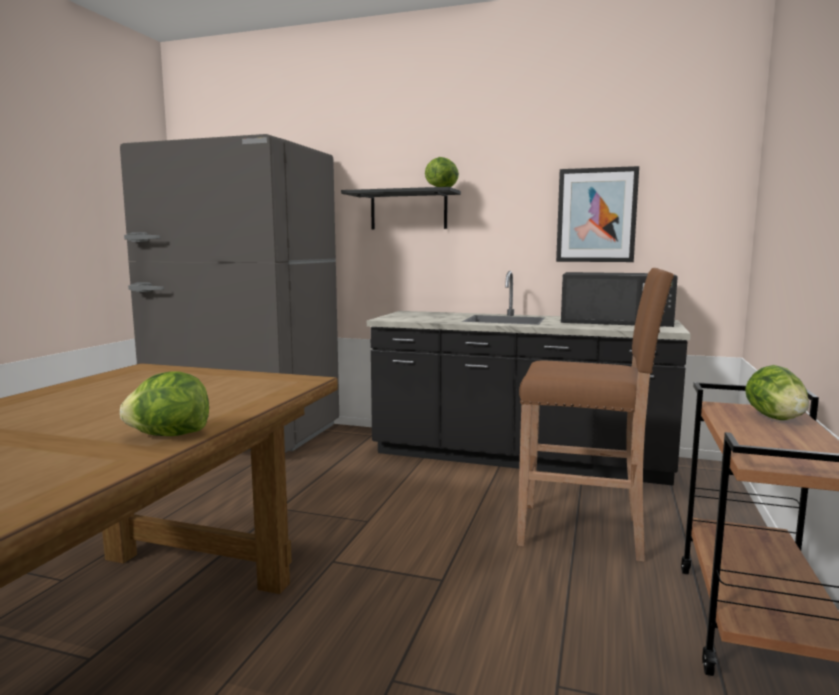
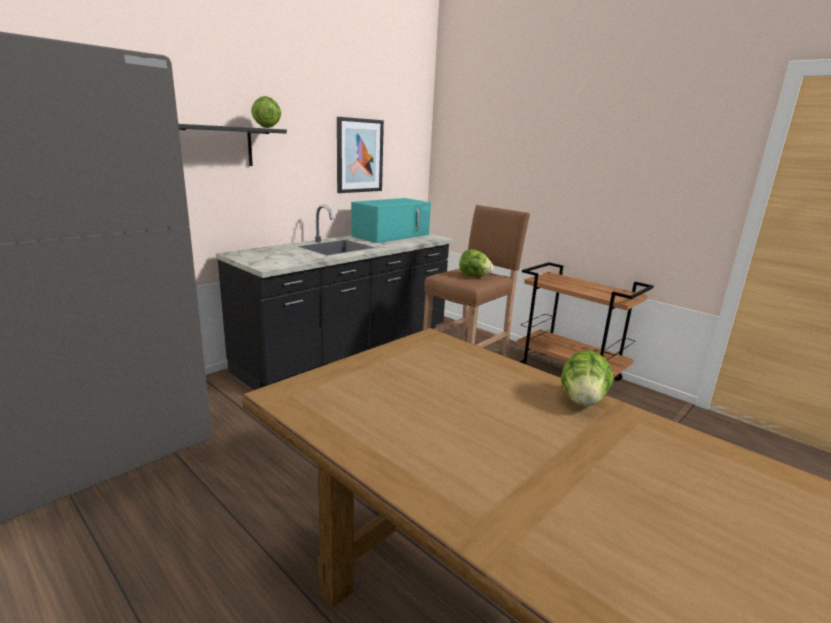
camera: 65 degrees left, 10 degrees up
black microwave [561,272,678,327] -> turquoise microwave [351,198,431,243]
lettuce [745,365,809,420] -> lettuce moved to [459,249,493,277]

